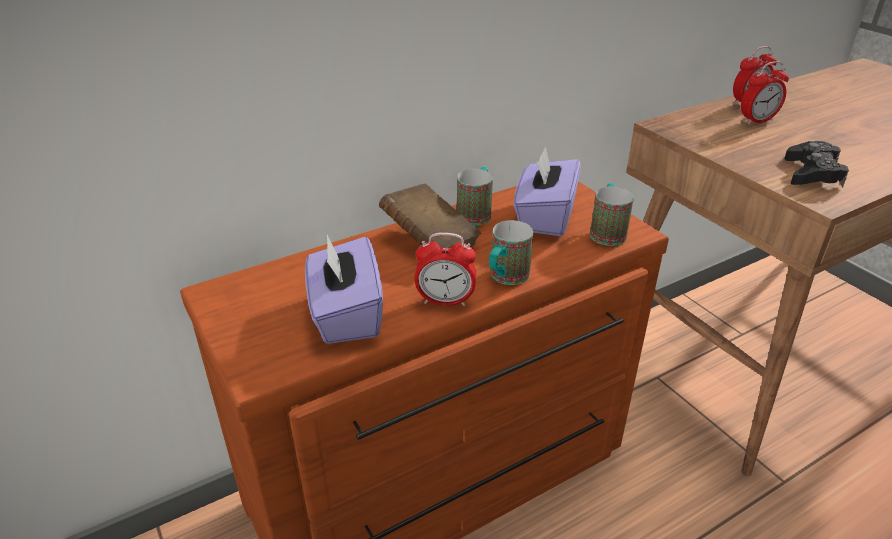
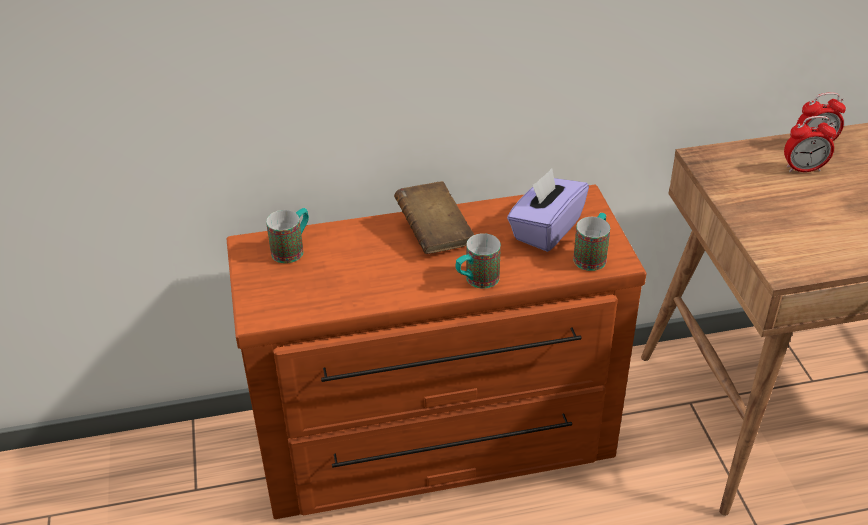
camera: 20 degrees right, 5 degrees up
purple tissue box [305,235,383,344] -> none
alarm clock [415,232,476,306] -> none
mug [457,167,493,226] -> mug moved to [266,208,309,263]
black game controller [784,141,849,188] -> none

